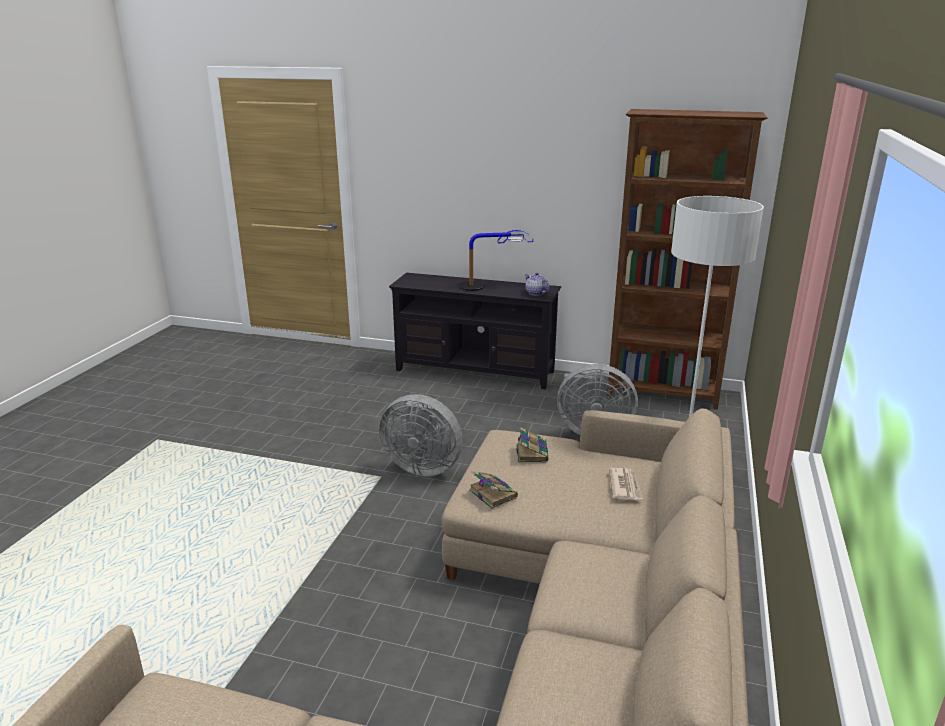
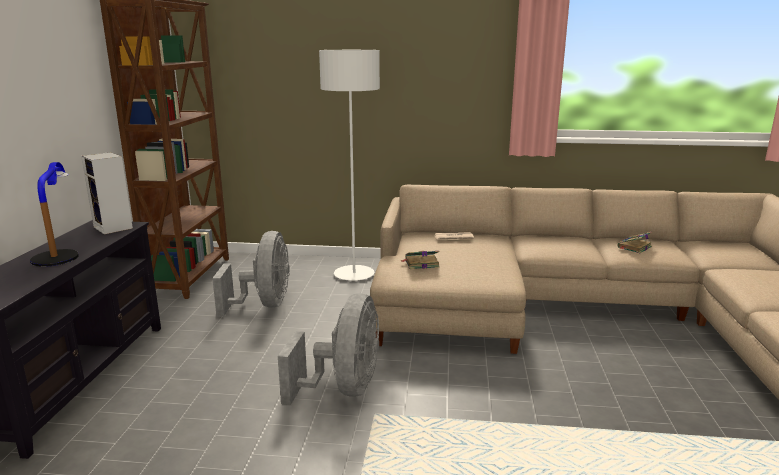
camera: 100 degrees left, 5 degrees down
book [469,471,518,509] -> book moved to [617,232,652,254]
teapot [524,273,549,296] -> speaker [81,152,133,234]

